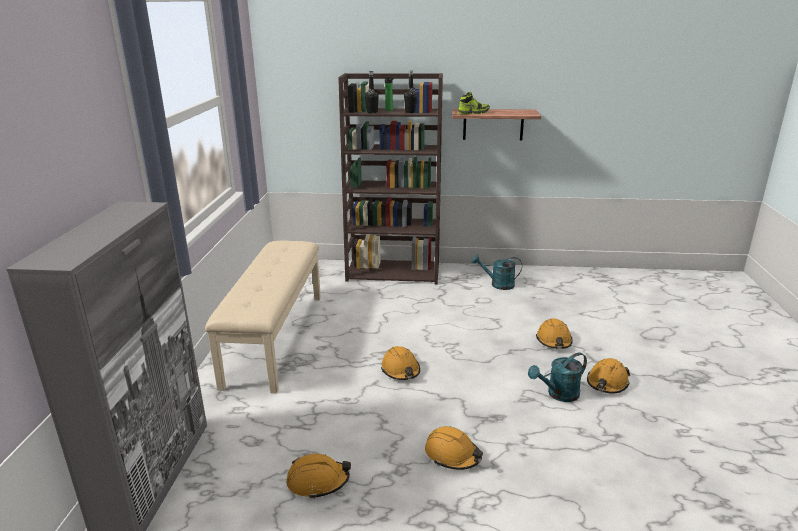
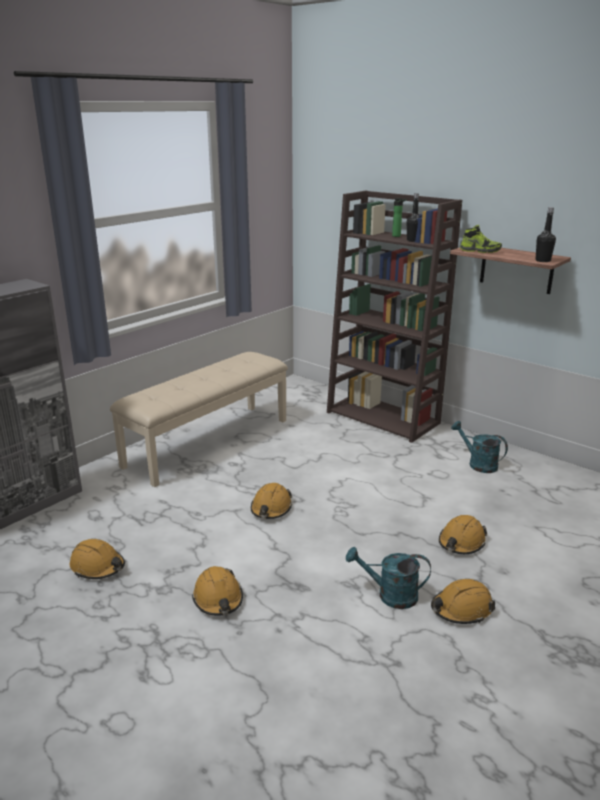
camera: 35 degrees right, 0 degrees up
black bottle [365,71,379,113] -> black bottle moved to [536,207,556,262]

